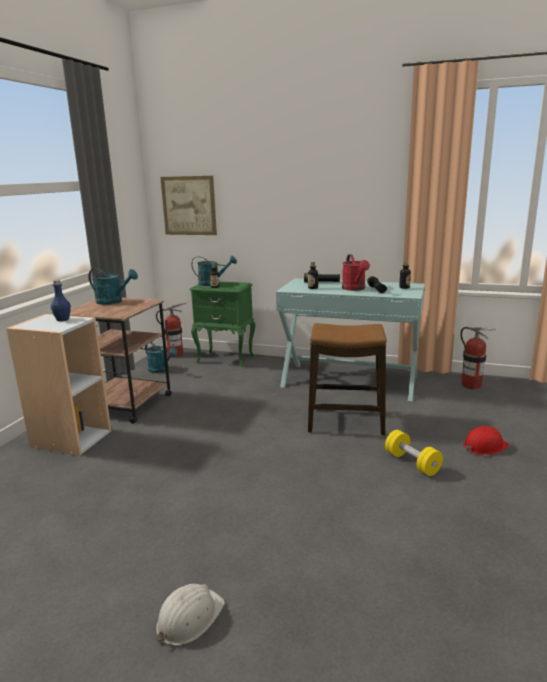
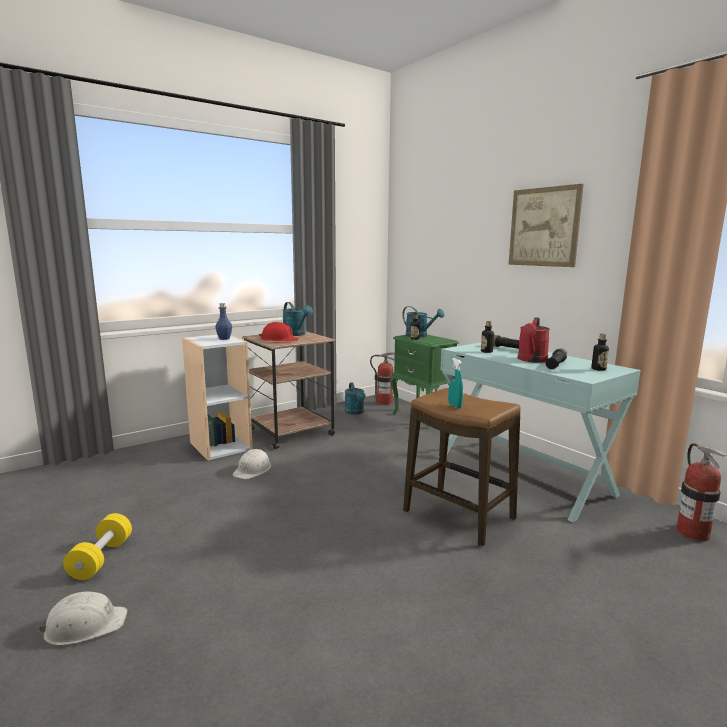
camera: 35 degrees right, 5 degrees down
picture [160,176,217,235] -> picture moved to [509,184,584,267]
yellow dumbbell [385,430,443,476] -> yellow dumbbell moved to [63,513,132,580]
red hard hat [463,426,509,455] -> red hard hat moved to [259,322,300,341]
none -> white hard hat [233,449,271,479]
none -> turquoise spray bottle [448,358,463,408]

